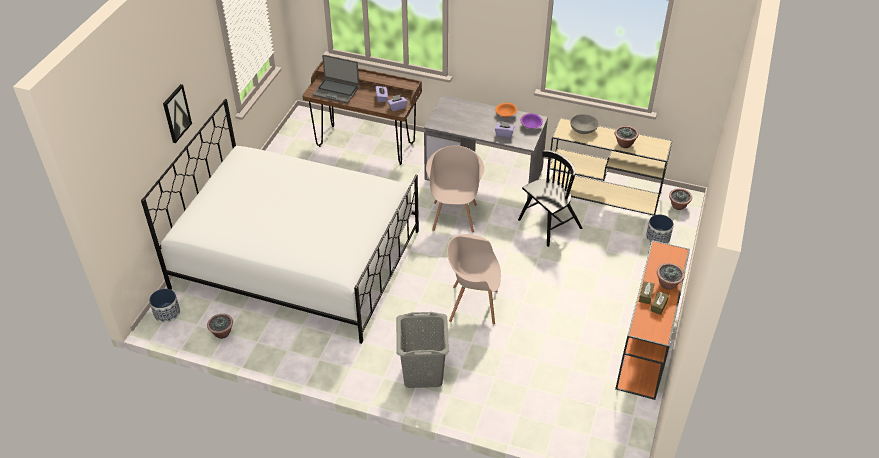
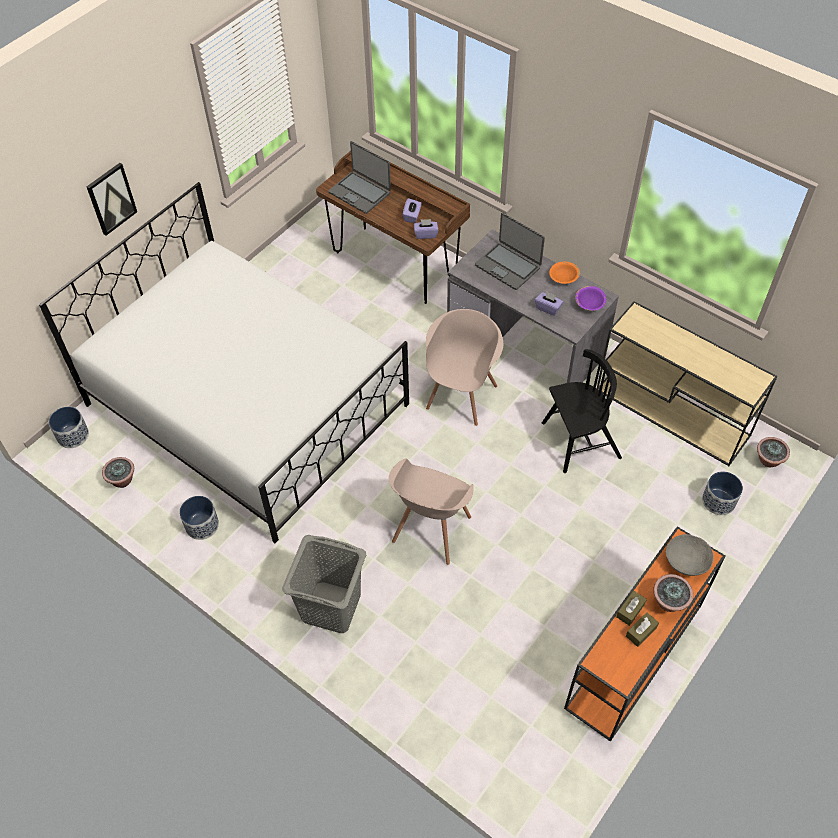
camera: 20 degrees right, 10 degrees up
beige chair [447,234,501,324] -> beige chair turned 90 degrees counterclockwise [389,458,473,565]
grey bowl [570,114,599,134] -> grey bowl moved to [666,534,713,576]
potted plant [615,126,639,148] -> none
none -> planter [179,496,219,540]
none -> laptop [475,213,545,290]

